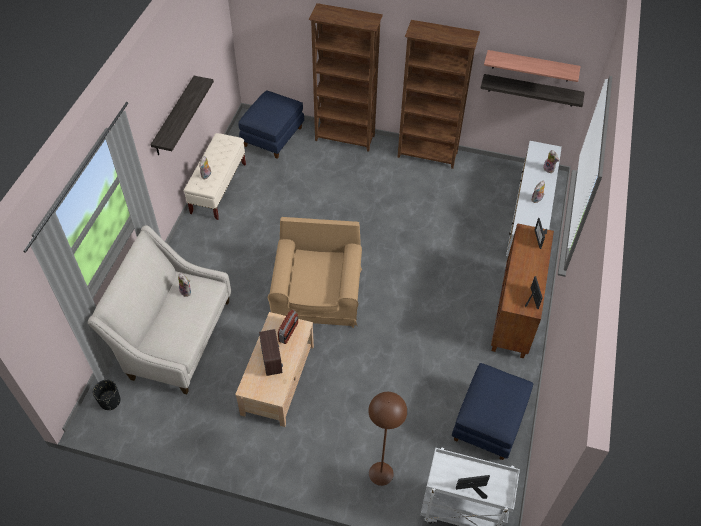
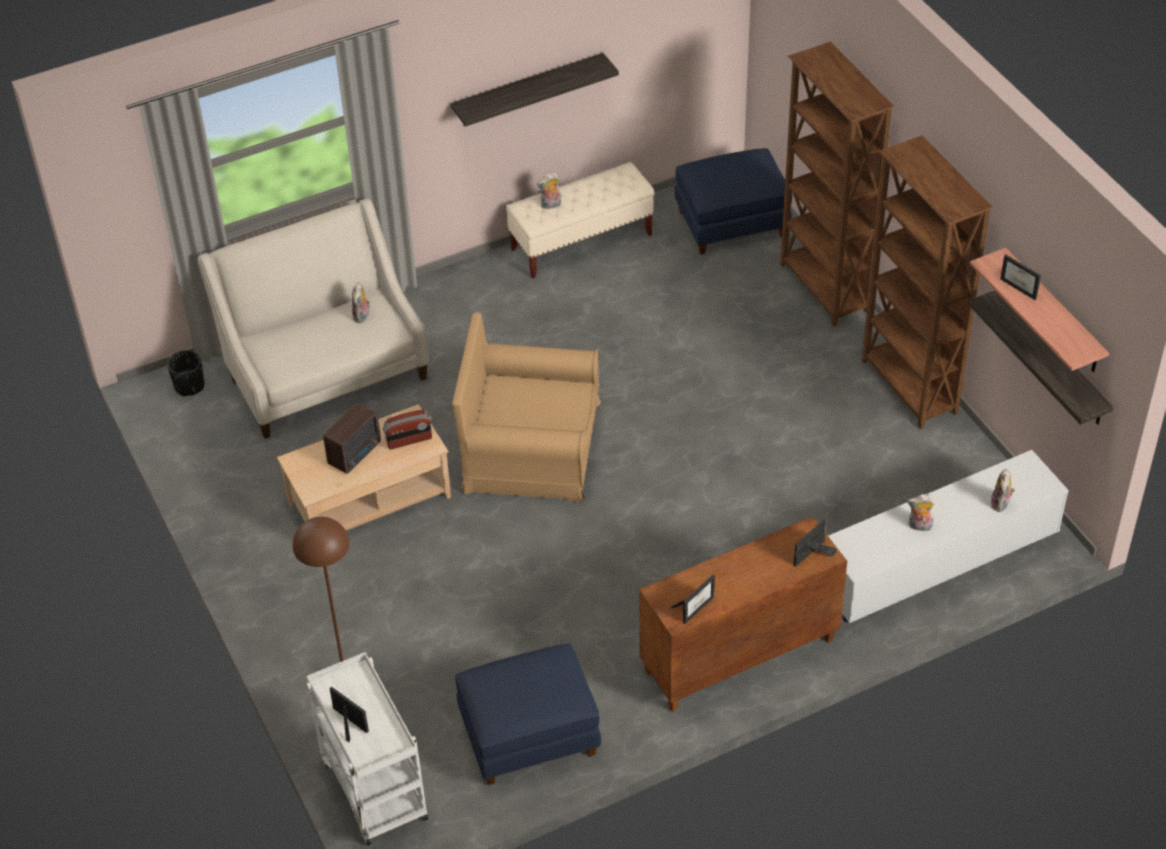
camera: 50 degrees right, 5 degrees down
brown armchair [268,217,362,328] -> brown armchair turned 135 degrees counterclockwise [452,312,601,503]
none -> picture frame [1000,255,1041,300]

